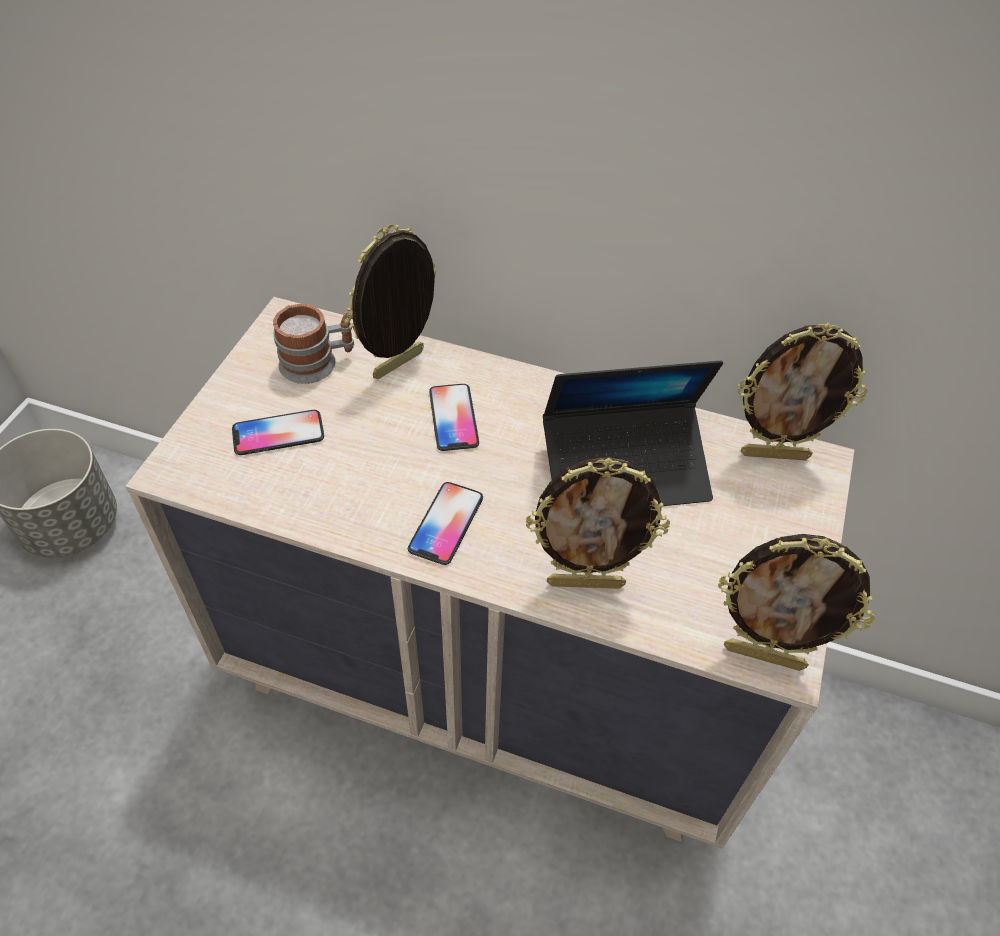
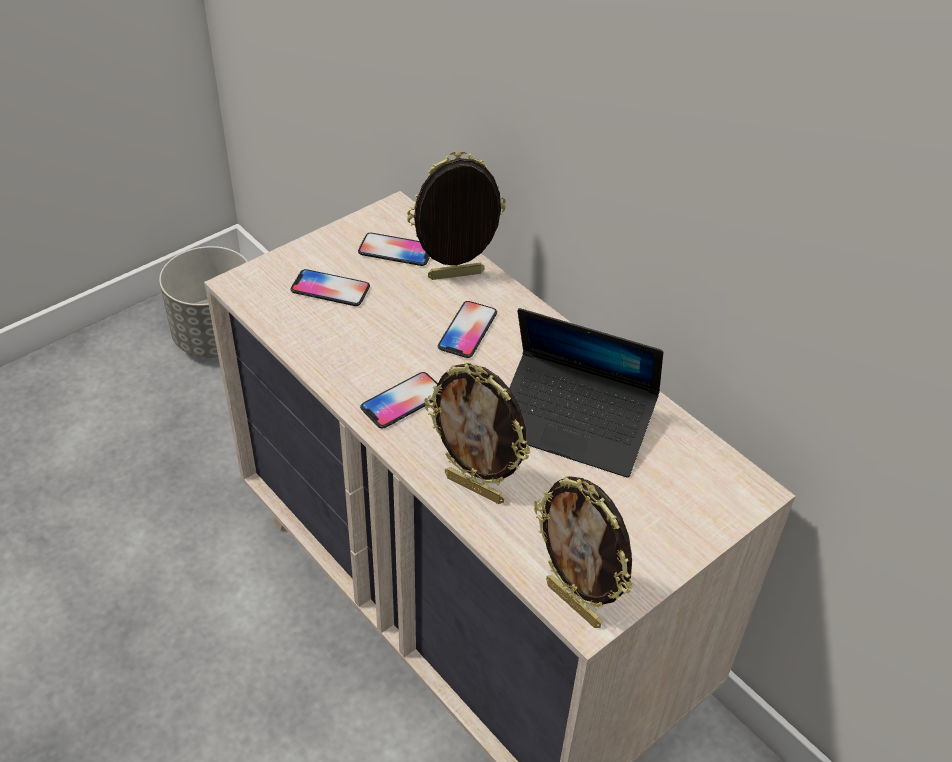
camera: 30 degrees right, 5 degrees down
mug [273,304,354,384] -> phone [358,233,430,266]
picture frame [737,323,868,460] -> none

